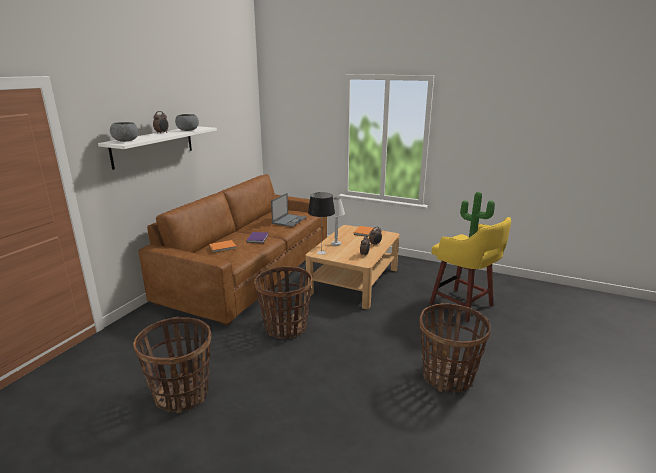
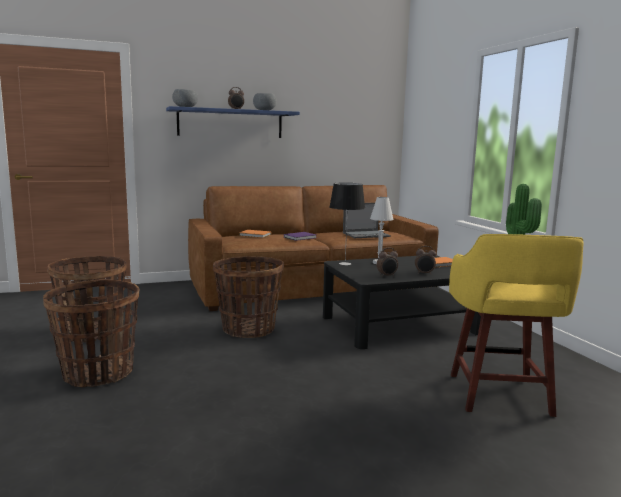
camera: 45 degrees right, 10 degrees down
white shelf [98,126,217,170] -> blue shelf [166,106,300,138]
beige coffee table [306,225,400,309] -> black coffee table [323,255,481,349]
basket [419,303,491,393] -> basket moved to [43,279,139,387]

